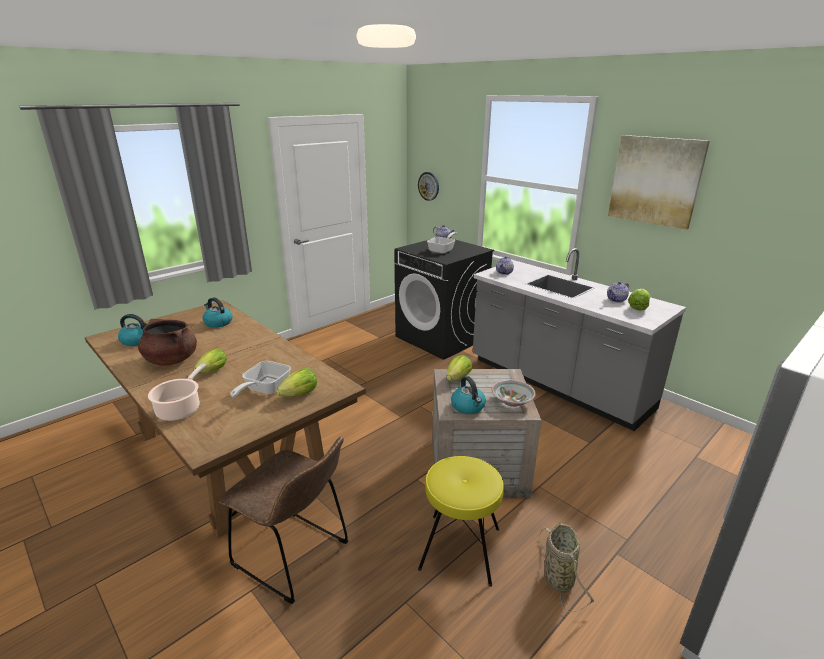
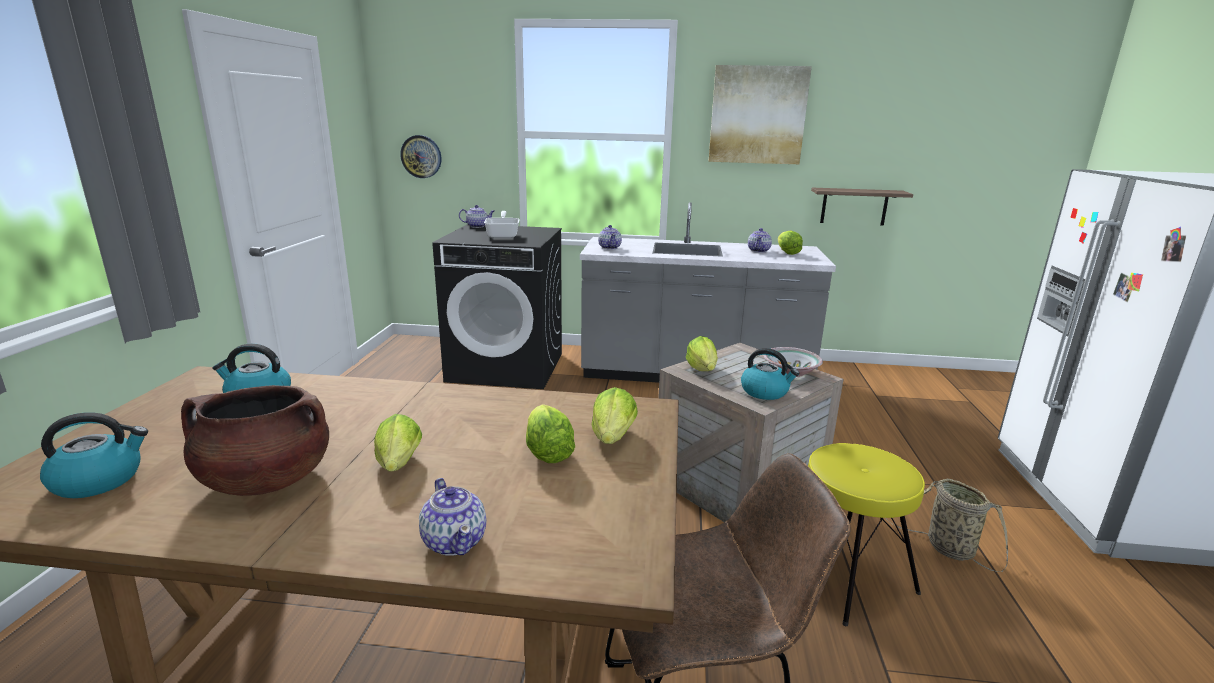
camera: 40 degrees left, 5 degrees down
cooking pot [148,363,206,421] -> teapot [419,478,486,556]
frying pan [230,361,291,398] -> lettuce [526,404,575,463]
none -> shelf [811,188,913,226]

